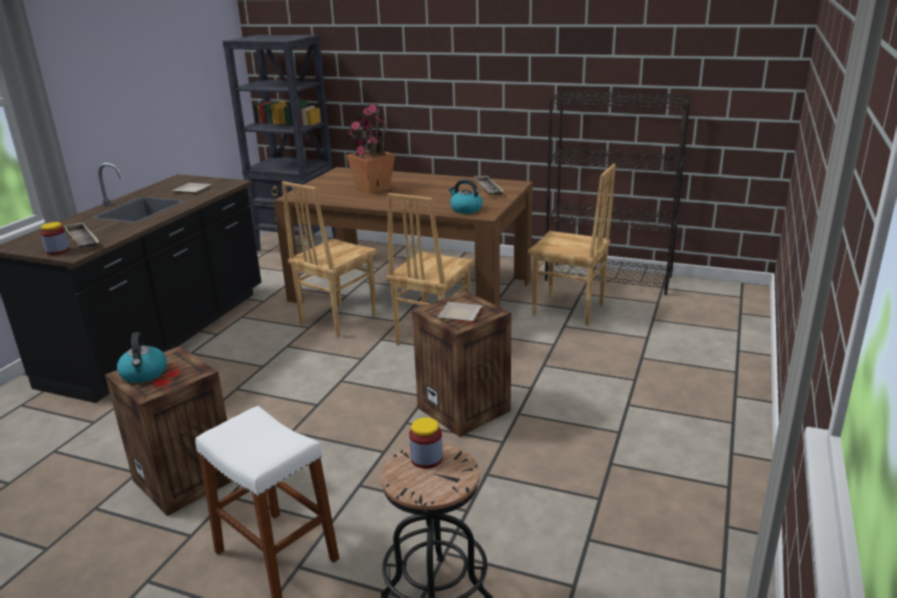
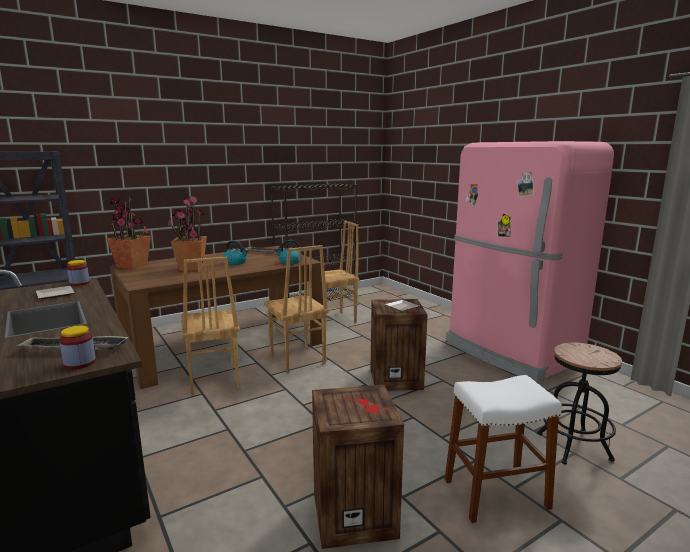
camera: 55 degrees left, 10 degrees down
kettle [117,332,167,383] -> kettle moved to [223,240,249,265]
jar [409,417,443,469] -> jar moved to [67,260,90,286]
none -> potted plant [106,195,151,269]
none -> pink fridge [446,141,614,381]

